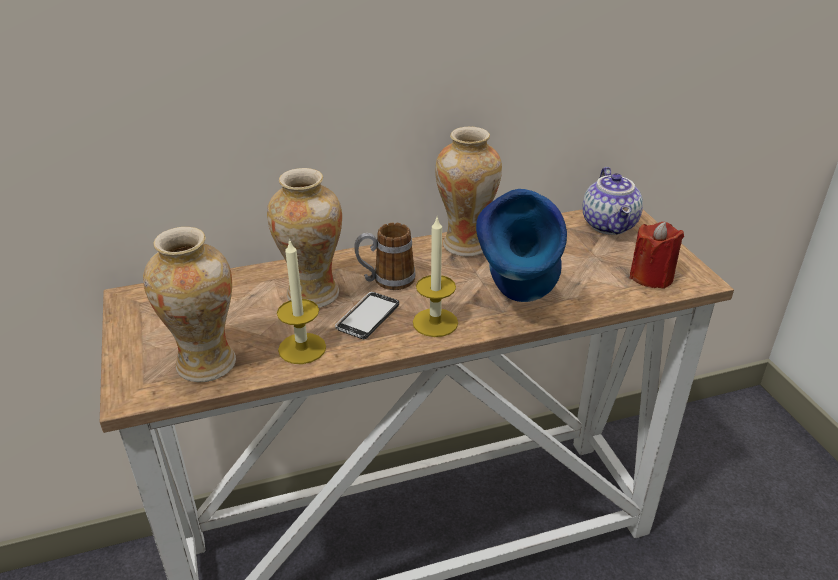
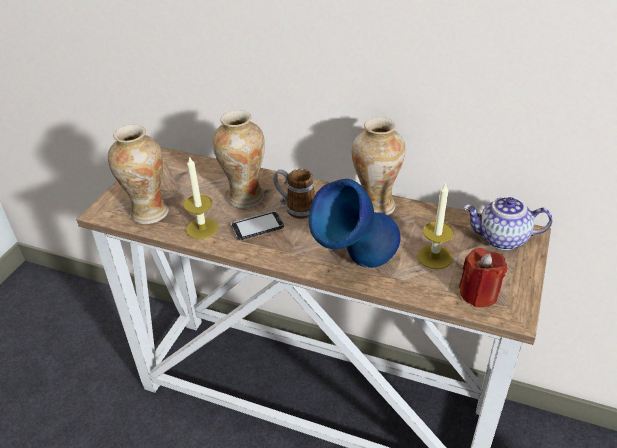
camera: 40 degrees right, 5 degrees up
candle [413,215,458,337] -> candle moved to [417,182,454,269]
teapot [582,167,643,235] -> teapot turned 60 degrees clockwise [464,197,553,250]

